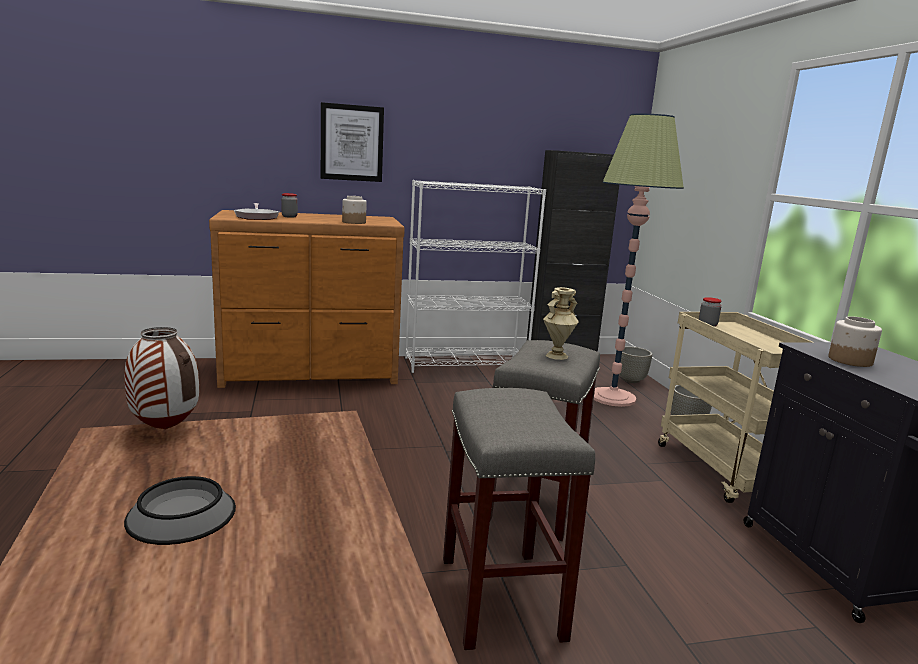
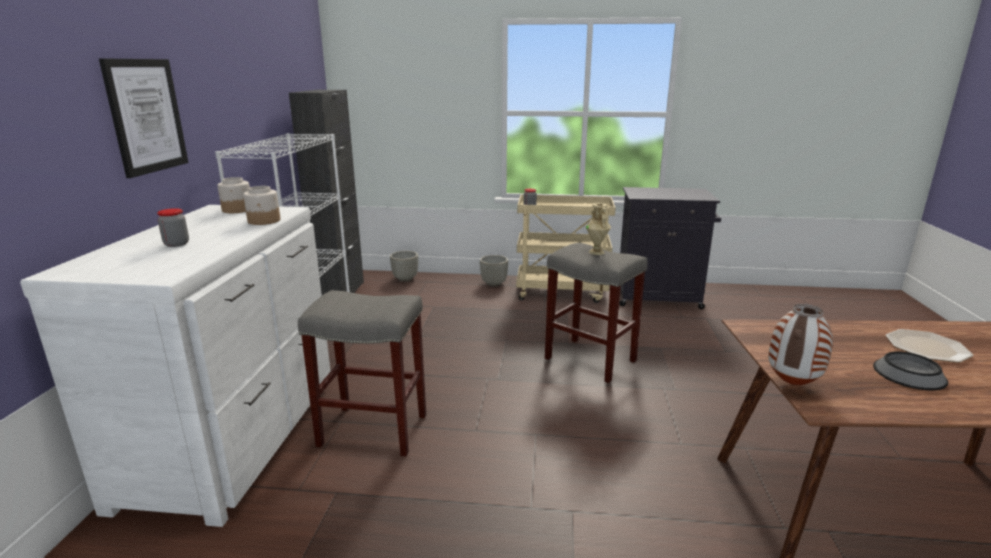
camera: 70 degrees left, 5 degrees up
brown dresser [209,210,405,388] -> white dresser [20,205,331,527]
frying pan [234,203,279,220] -> none
grey stool [443,388,595,650] -> grey stool moved to [298,290,426,456]
floor lamp [594,114,684,407] -> none
jar [828,316,882,367] -> jar moved to [217,177,250,213]
none -> plate [886,329,973,363]

